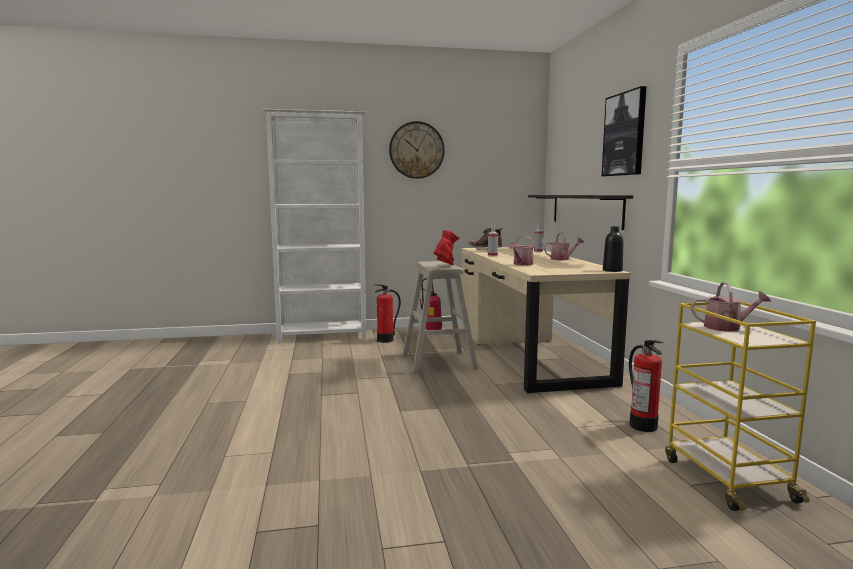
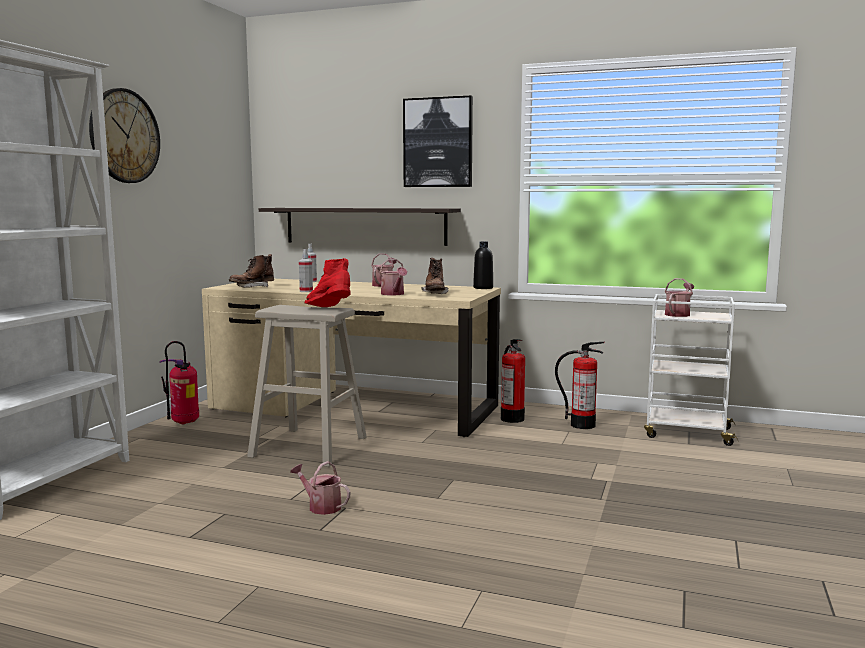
camera: 60 degrees left, 0 degrees up
fire extinguisher [374,284,401,343] -> fire extinguisher moved to [501,339,525,423]
yellow cart [665,302,816,511] -> white cart [644,294,738,446]
none -> watering can [290,461,350,515]
none -> brown boot [421,258,448,294]

